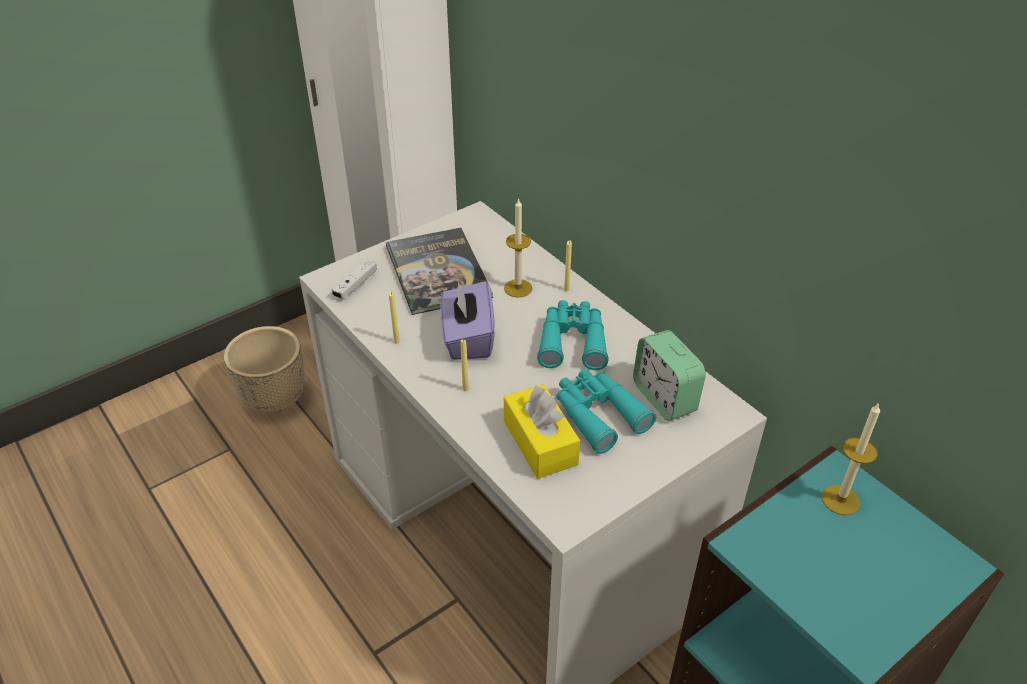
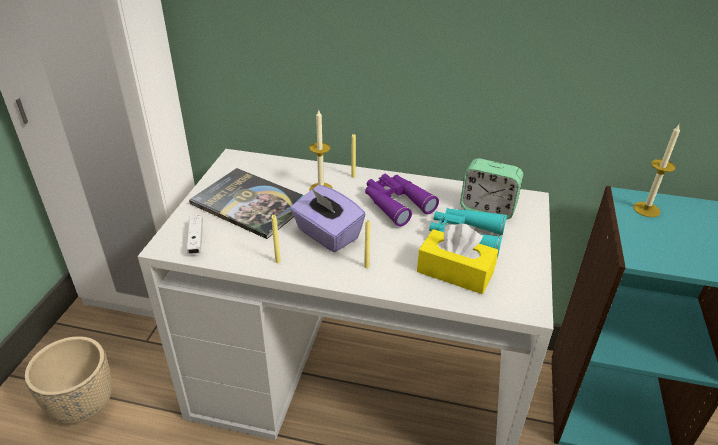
camera: 40 degrees left, 5 degrees down
turquoise binoculars [537,300,609,370] -> purple binoculars [365,174,439,227]

